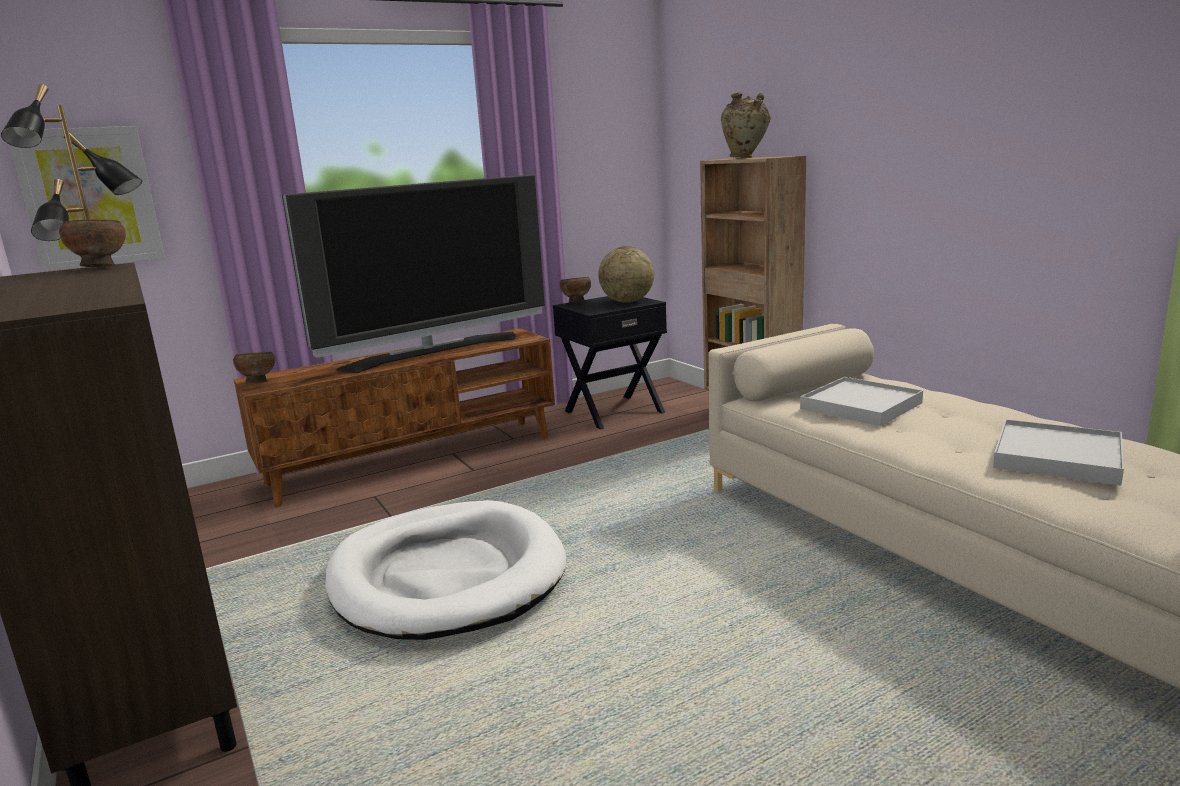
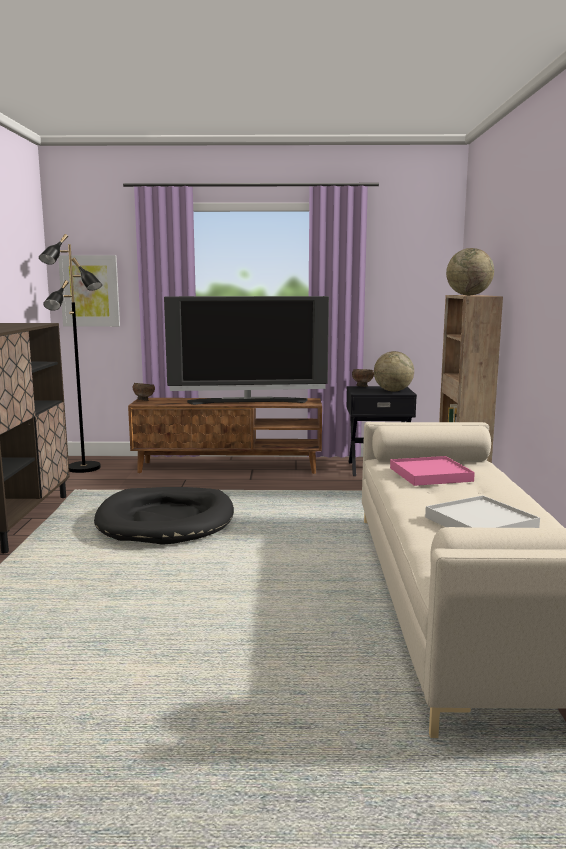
camera: 30 degrees right, 5 degrees down
brown bowl [59,219,126,267] -> none
white dog bed [325,500,566,640] -> black dog bed [94,487,234,545]
beige vase [721,93,771,158] -> globe [446,248,494,295]
white tray [800,377,923,426] -> pink tray [390,456,475,486]

